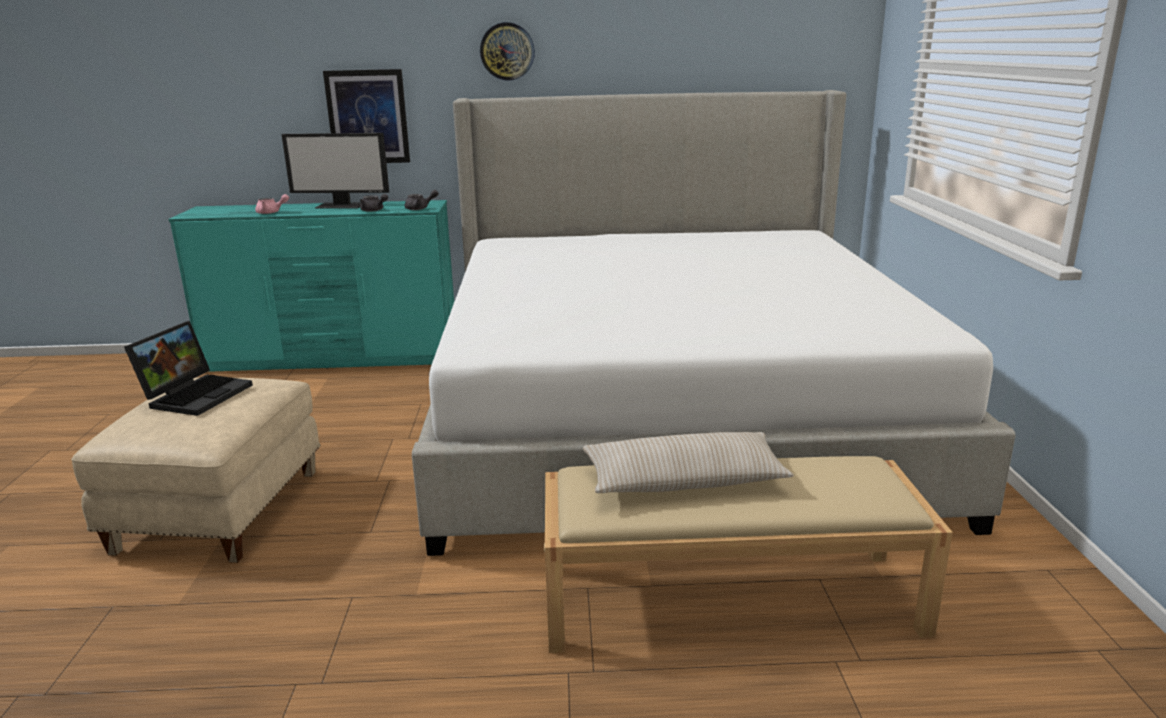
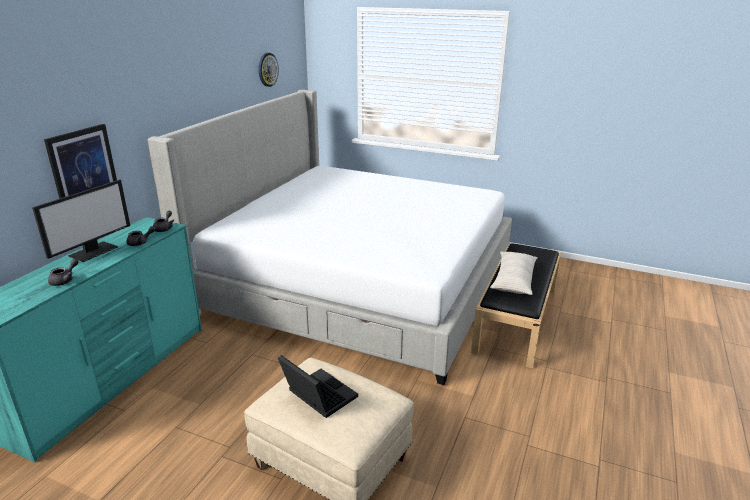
camera: 65 degrees left, 5 degrees up
pink teapot [255,194,289,214] -> grey teapot [48,259,79,286]
wall clock [480,22,535,81] -> wall clock moved to [258,53,279,87]
beige bench [544,456,953,653] -> black bench [471,243,561,368]

